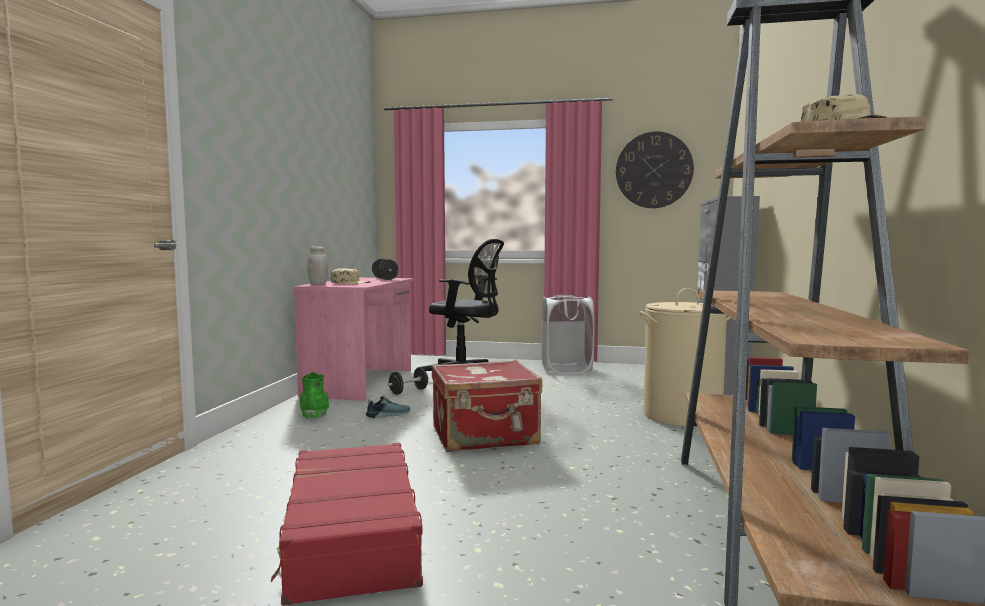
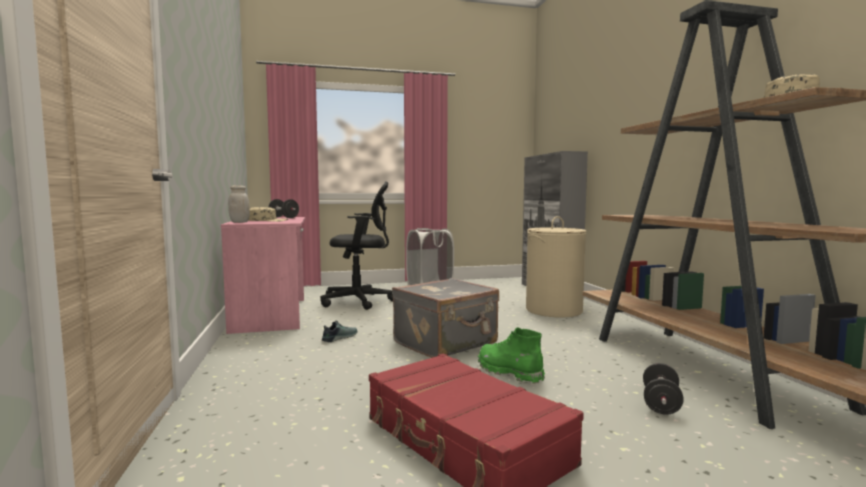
camera: 25 degrees left, 0 degrees up
green boot [299,372,329,419] -> green boot moved to [478,327,545,384]
black dumbbell [388,368,429,395] -> black dumbbell moved to [643,363,684,415]
red suitcase [431,360,542,452] -> grey suitcase [392,278,499,358]
wall clock [616,132,694,208] -> none

